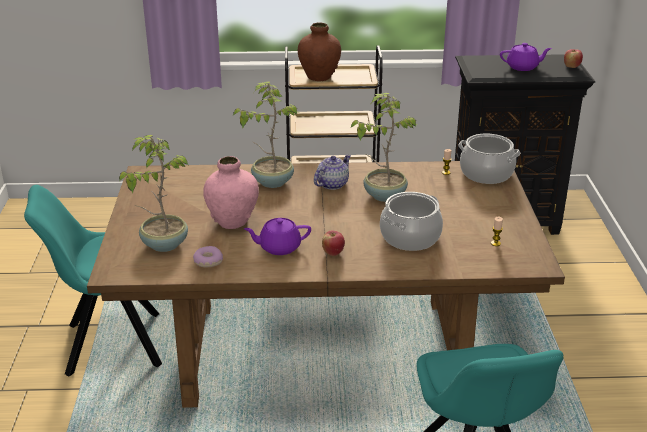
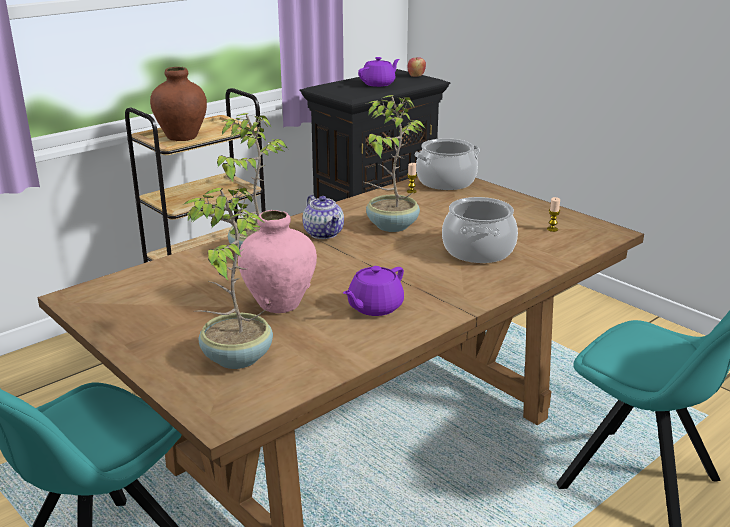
camera: 40 degrees left, 5 degrees down
donut [193,246,223,267] -> none
teapot [314,154,351,190] -> teapot turned 150 degrees clockwise [303,195,344,239]
apple [322,231,345,256] -> none

